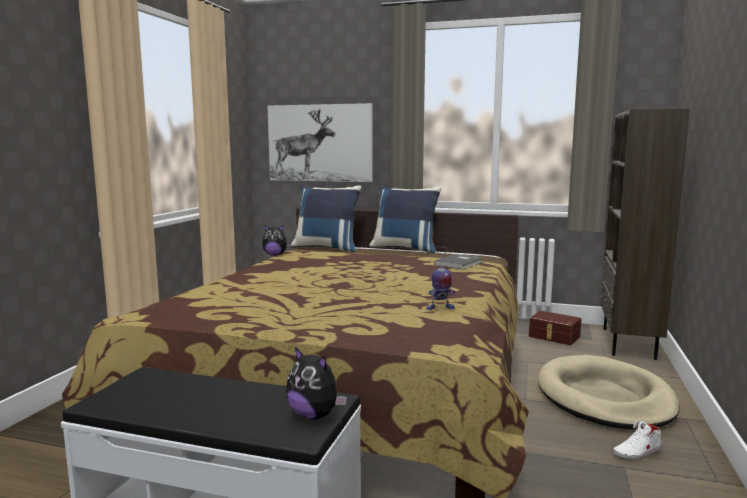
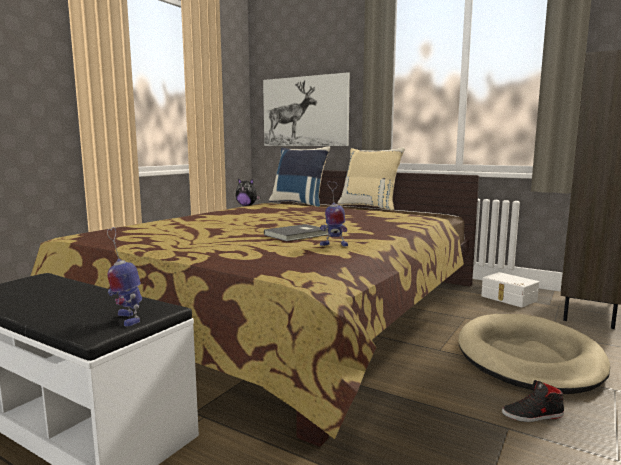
camera: 15 degrees right, 0 degrees up
plush toy [286,347,347,420] -> toy robot [107,227,142,327]
blue pillow [369,186,442,254] -> beige pillow [337,148,405,211]
grey book [434,254,483,269] -> grey book moved to [264,224,328,241]
brown storage box [529,311,581,345] -> white storage box [481,272,539,307]
white shoe [613,420,661,460] -> black shoe [502,380,564,422]

